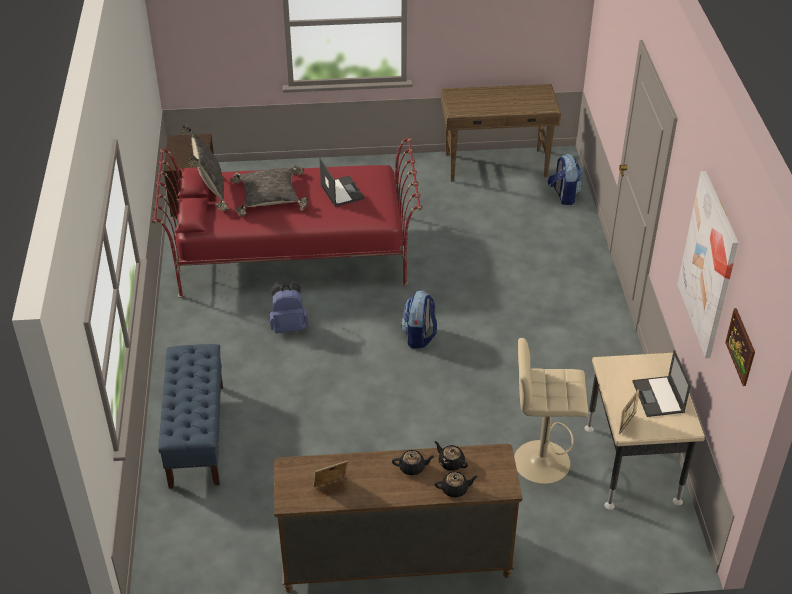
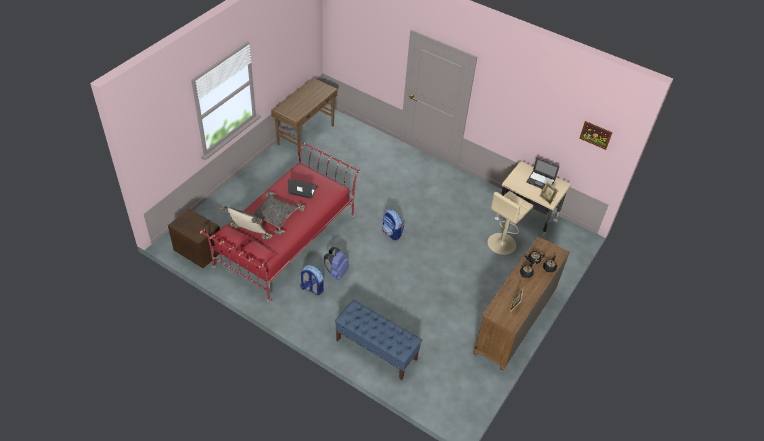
camera: 55 degrees left, 5 degrees up
backpack [548,154,582,205] -> backpack moved to [300,265,324,295]
picture [677,171,739,358] -> none

